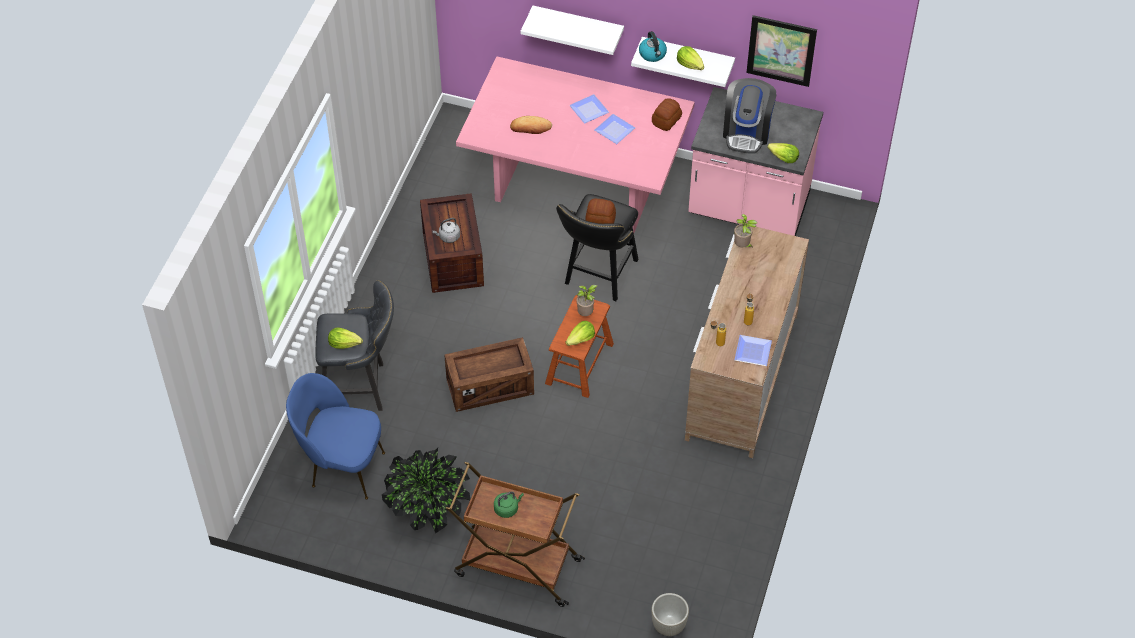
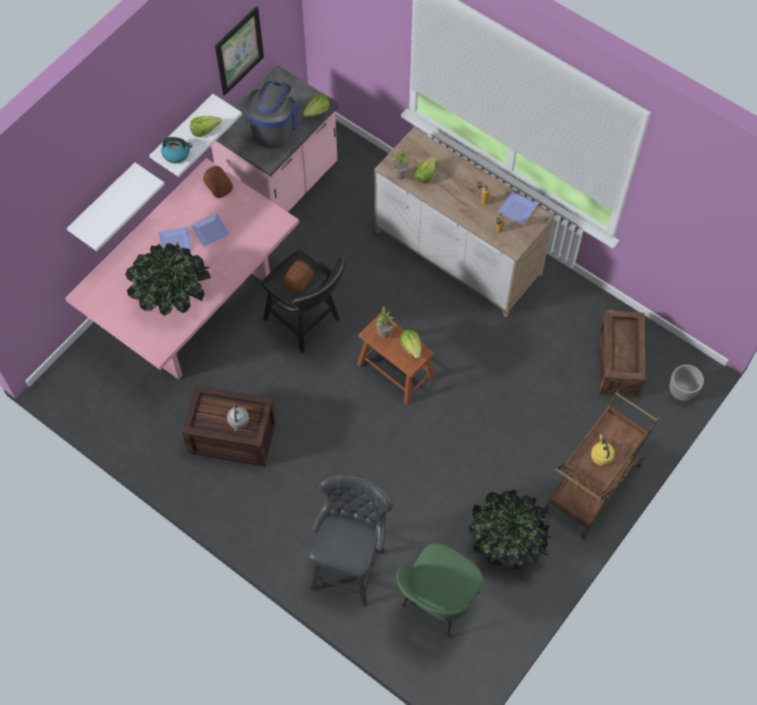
camera: 70 degrees left, 10 degrees up
blue chair [286,373,385,500] -> green chair [396,544,483,638]
lettuce [328,327,363,349] -> lettuce moved to [414,156,437,184]
crate [444,337,534,412] -> crate moved to [600,310,645,397]
green kettle [494,492,524,518] -> yellow kettle [591,434,615,466]
bread [510,116,552,134] -> potted plant [125,243,211,316]
coffee machine [723,78,777,154] -> coffee machine turned 105 degrees counterclockwise [244,81,298,149]

